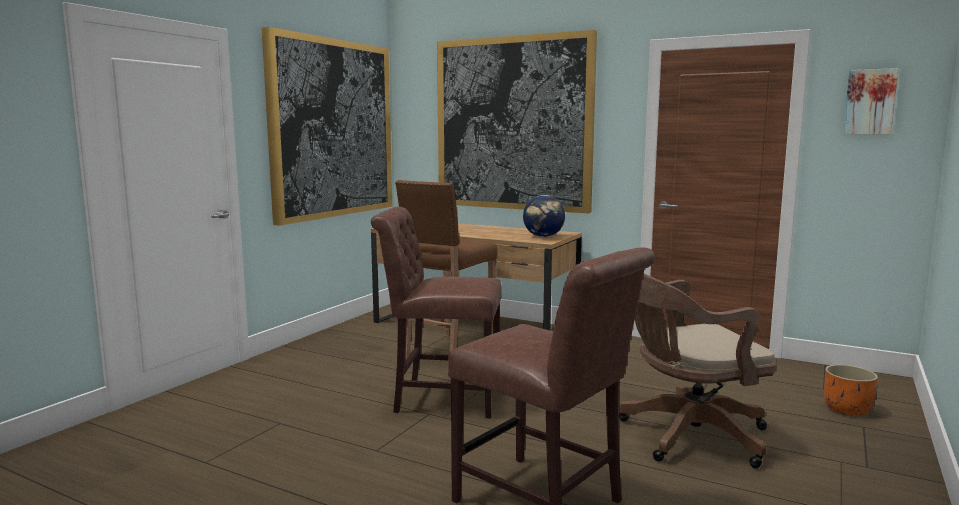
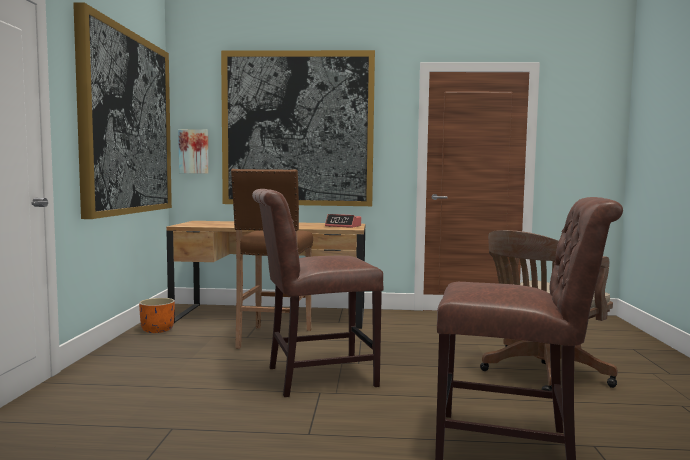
camera: 25 degrees left, 5 degrees down
globe [523,195,565,237] -> alarm clock [325,214,361,228]
orange planter [824,364,878,416] -> orange planter moved to [139,298,175,333]
picture [843,68,899,134] -> picture moved to [178,129,209,174]

